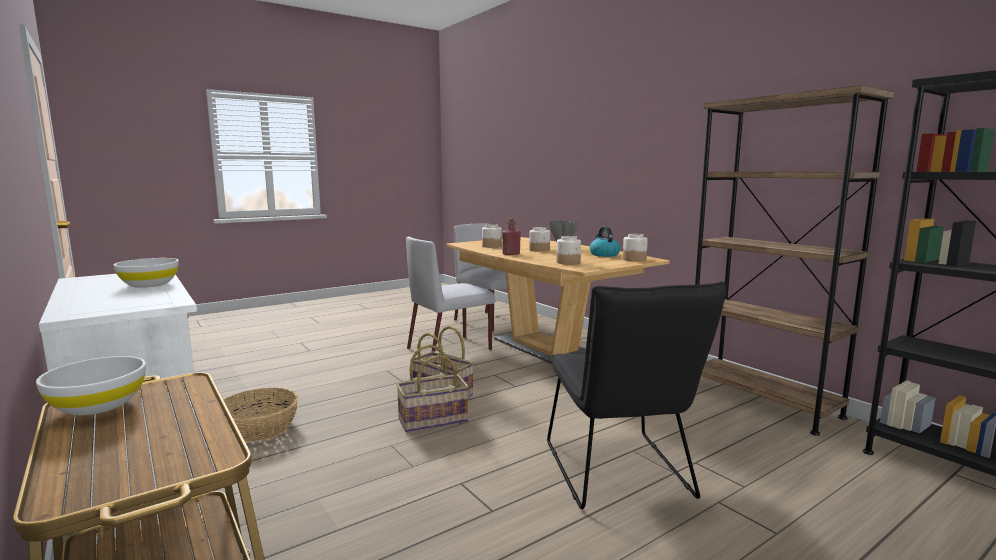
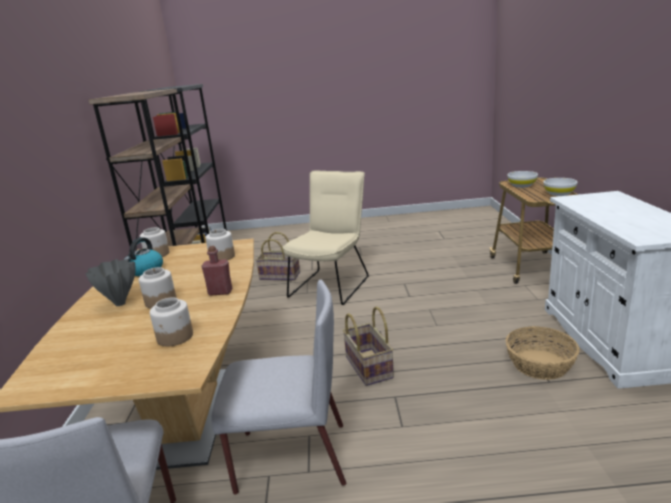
camera: 145 degrees left, 10 degrees up
white bowl [113,258,179,288] -> white bowl moved to [507,171,538,188]
basket [396,344,469,432] -> basket moved to [256,232,300,280]
black chair [547,281,726,509] -> beige chair [282,170,369,305]

